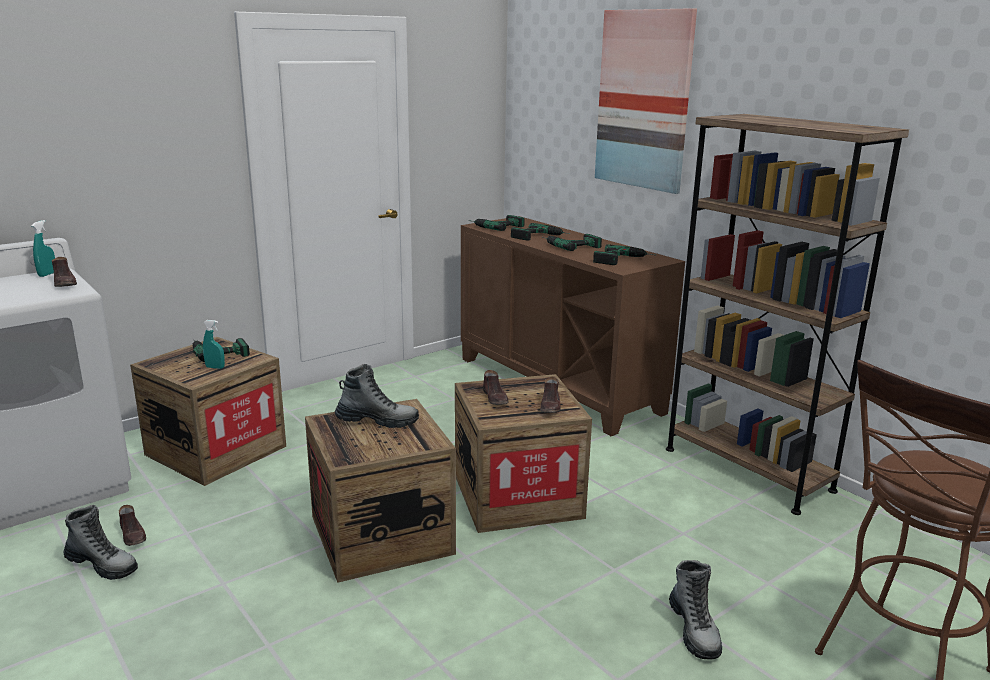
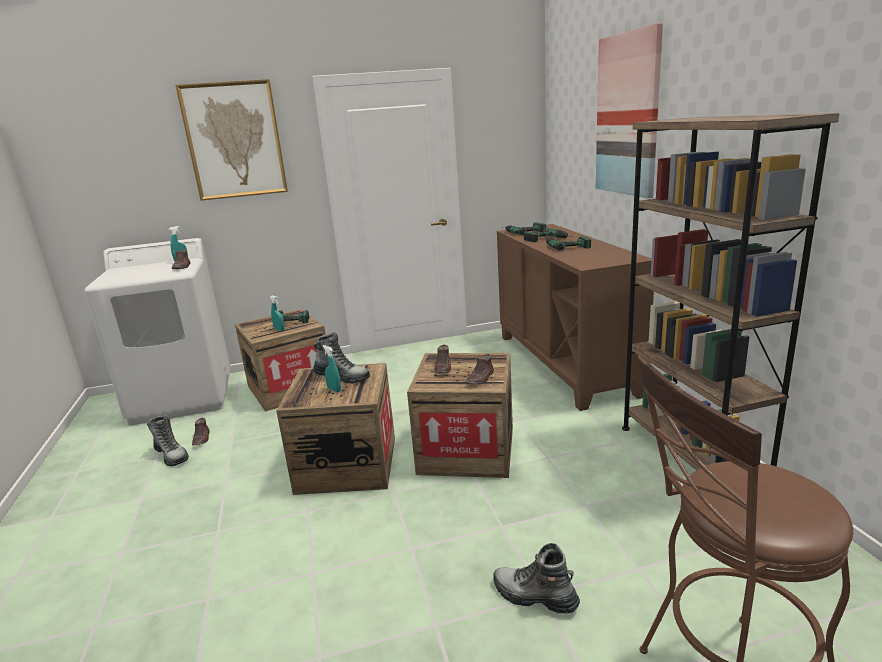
camera: 25 degrees right, 0 degrees up
power drill [593,244,654,265] -> none
boot [669,560,722,660] -> boot turned 105 degrees clockwise [493,543,580,614]
none -> picture [175,79,288,201]
none -> turquoise spray bottle [323,345,341,392]

